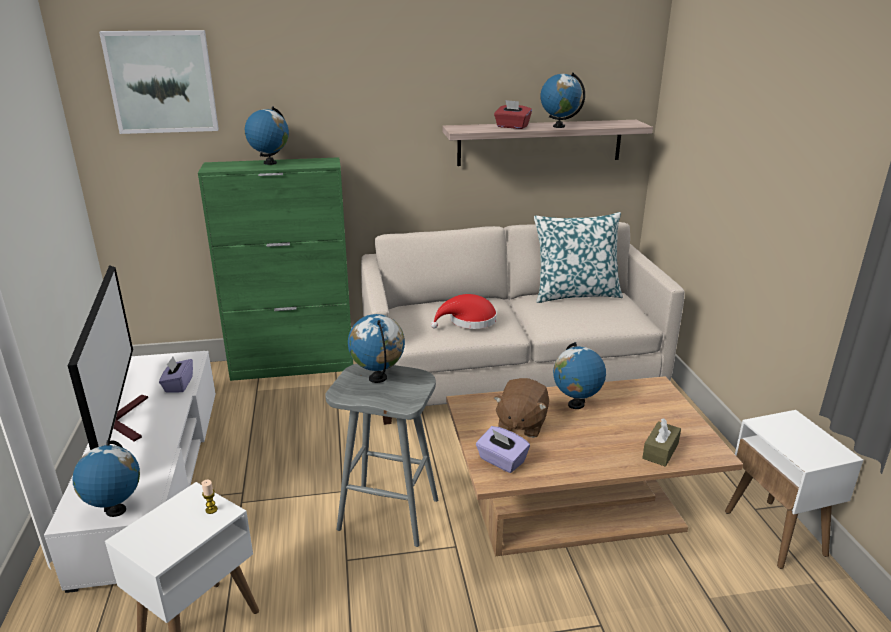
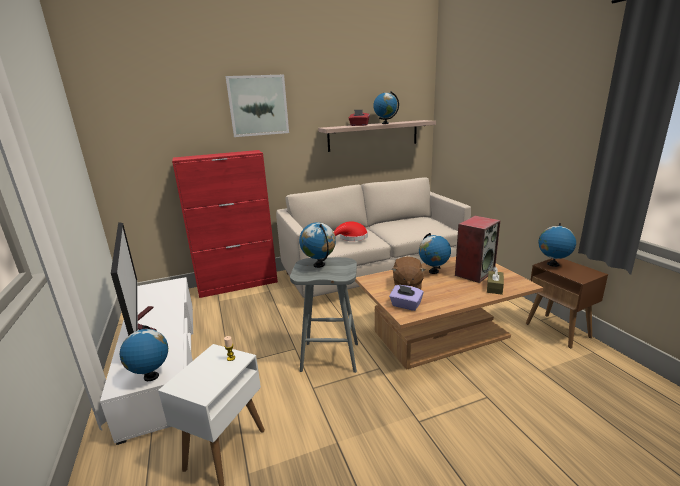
camera: 10 degrees left, 5 degrees down
picture [99,30,219,134] -> picture moved to [226,75,289,137]
purple tissue box [159,357,193,393] -> none
green cabinet [198,157,353,381] -> red cabinet [172,150,278,298]
globe [245,106,289,165] -> globe moved to [539,223,576,267]
pillow [534,212,623,303] -> none
white side table [725,410,863,569] -> brown side table [526,258,608,348]
none -> speaker [455,216,501,283]

